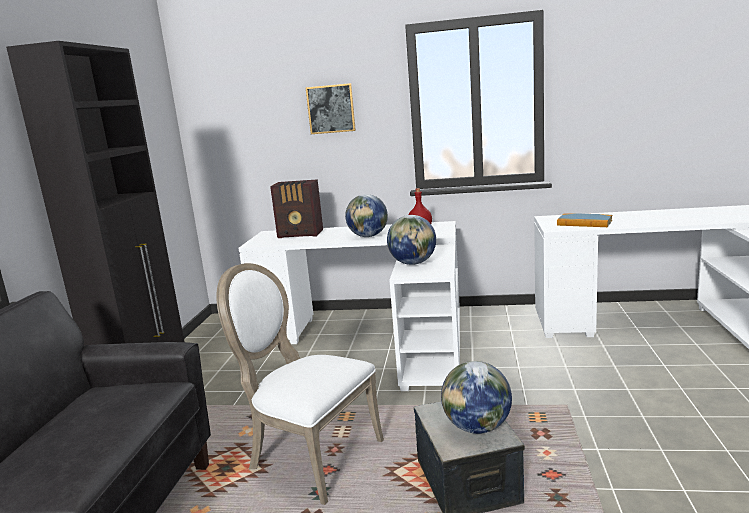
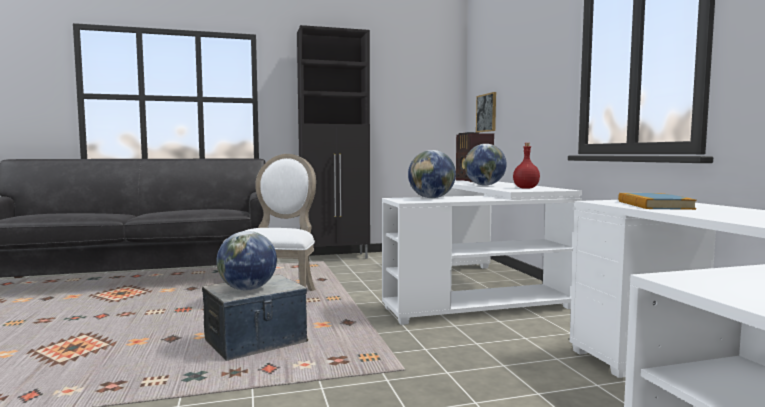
camera: 65 degrees right, 10 degrees down
picture [306,83,356,134] -> picture moved to [476,92,496,132]

